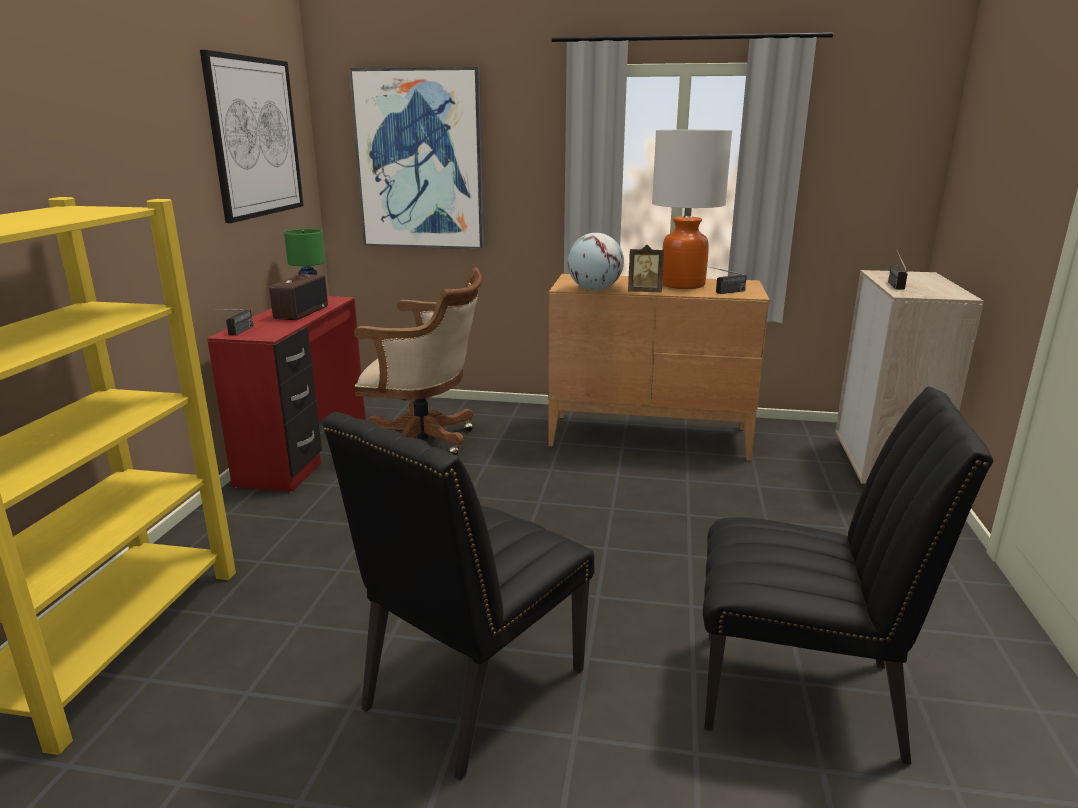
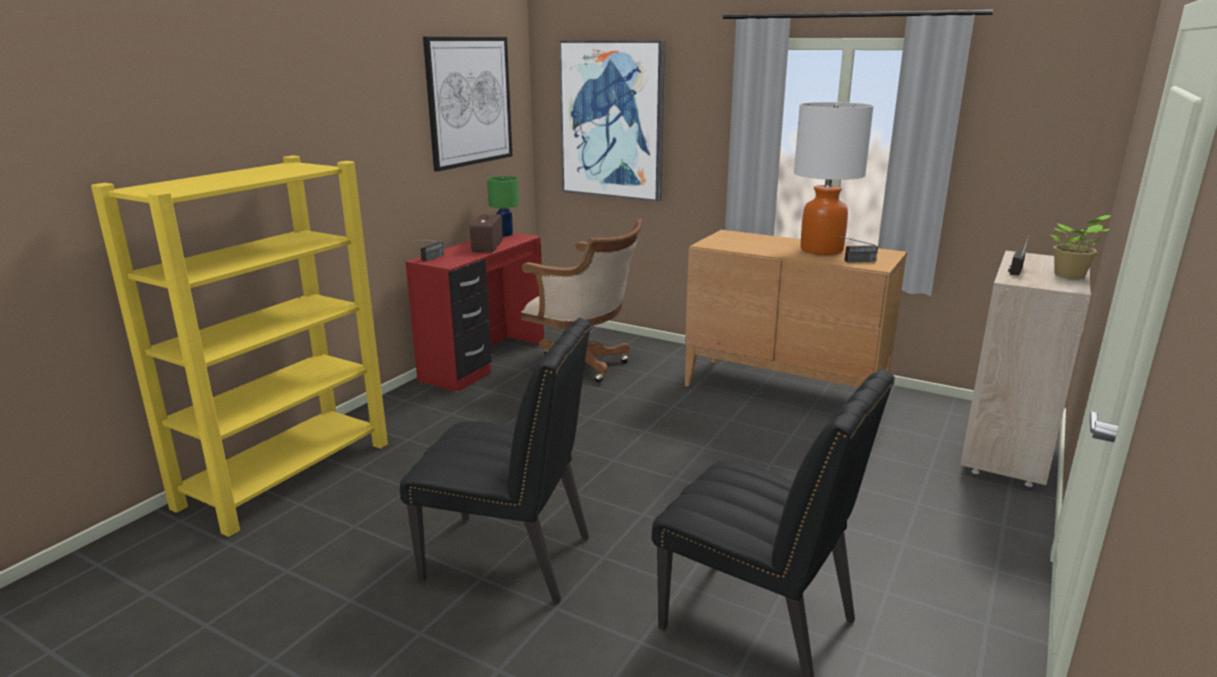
camera: 20 degrees right, 0 degrees up
radio [269,274,328,320] -> radio turned 150 degrees clockwise [470,214,503,252]
black chair [322,412,595,781] -> black chair turned 135 degrees counterclockwise [400,317,591,603]
globe [567,233,624,290] -> none
picture frame [628,245,664,292] -> none
none -> potted plant [1051,215,1111,279]

